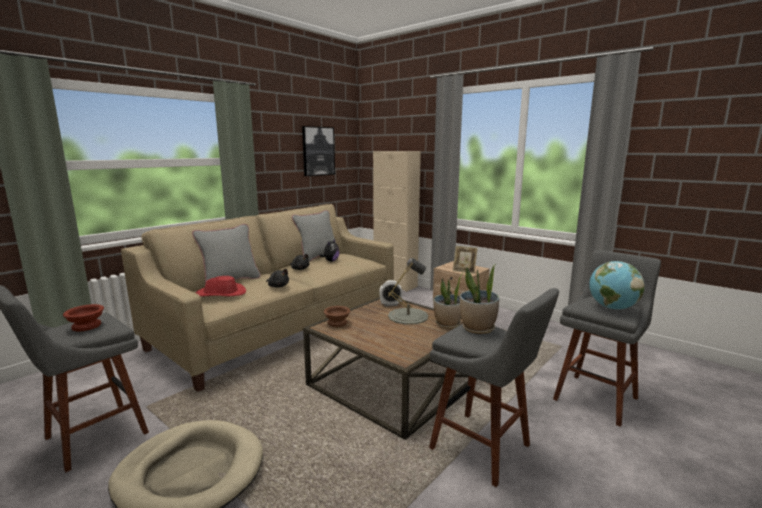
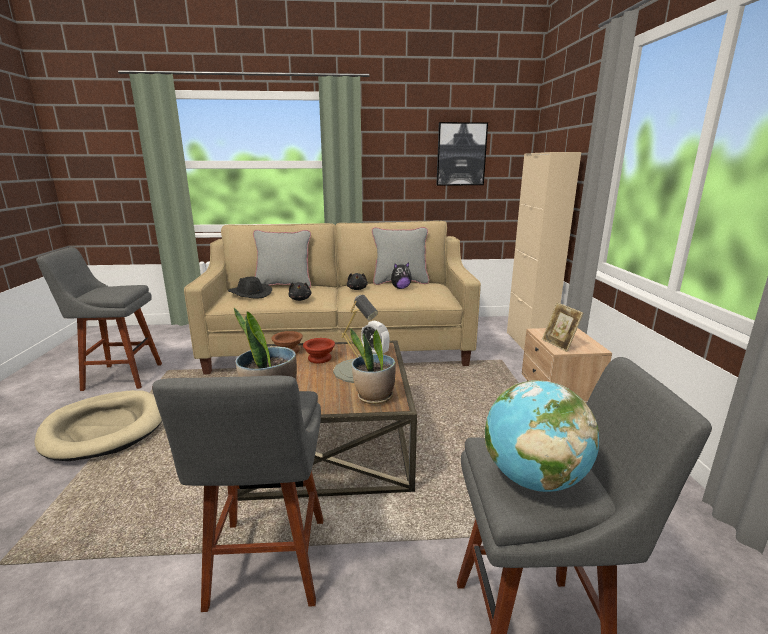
camera: 45 degrees right, 5 degrees up
brown bowl [63,304,104,331] -> brown bowl moved to [303,338,335,363]
red hat [195,276,246,297] -> black hat [228,276,272,298]

